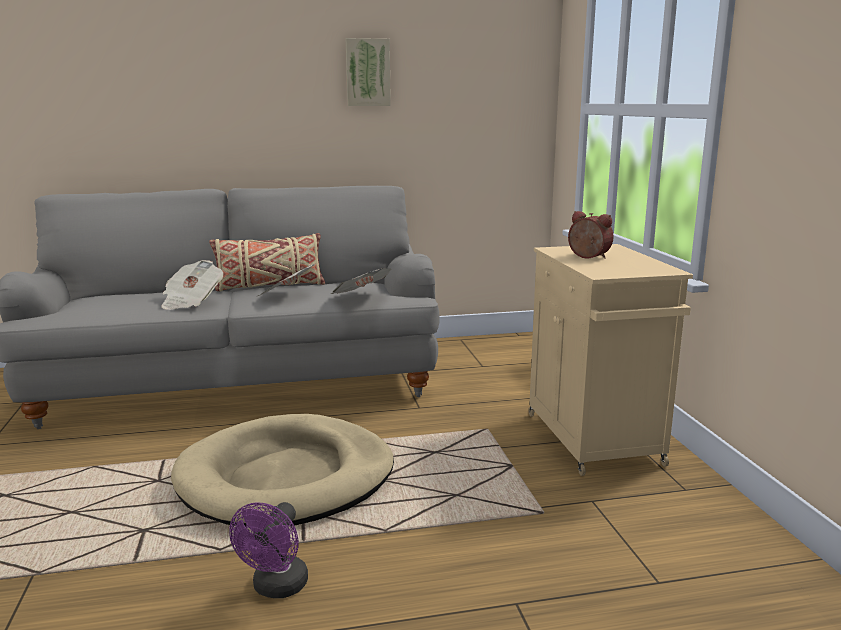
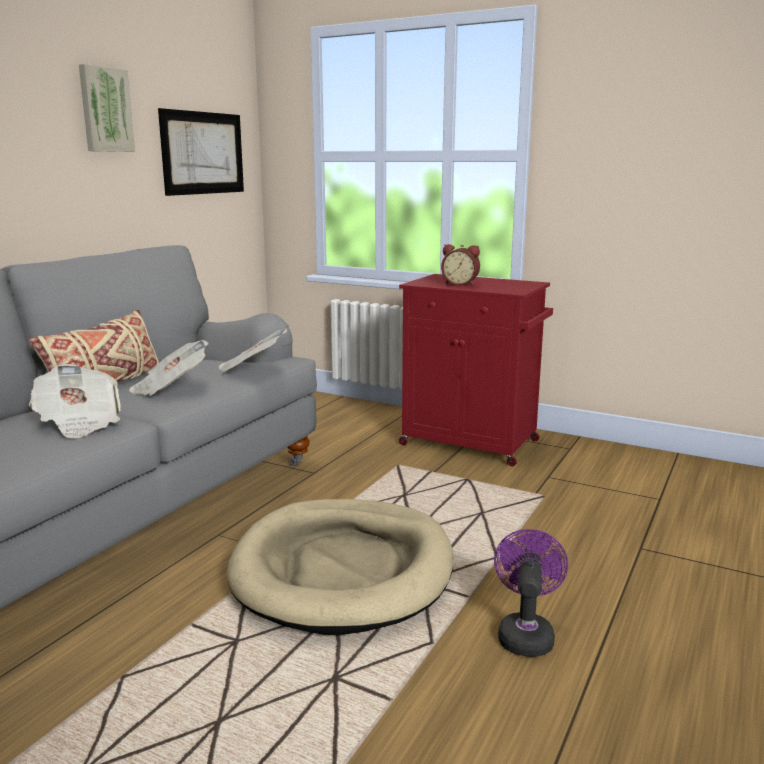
camera: 50 degrees left, 0 degrees up
purple fan [229,502,308,598] -> purple fan turned 135 degrees counterclockwise [494,529,568,657]
beige cabinet [528,244,693,476] -> red cabinet [399,274,553,466]
alarm clock [568,211,614,259] -> alarm clock turned 150 degrees counterclockwise [441,244,480,286]
none -> picture [158,108,244,196]

